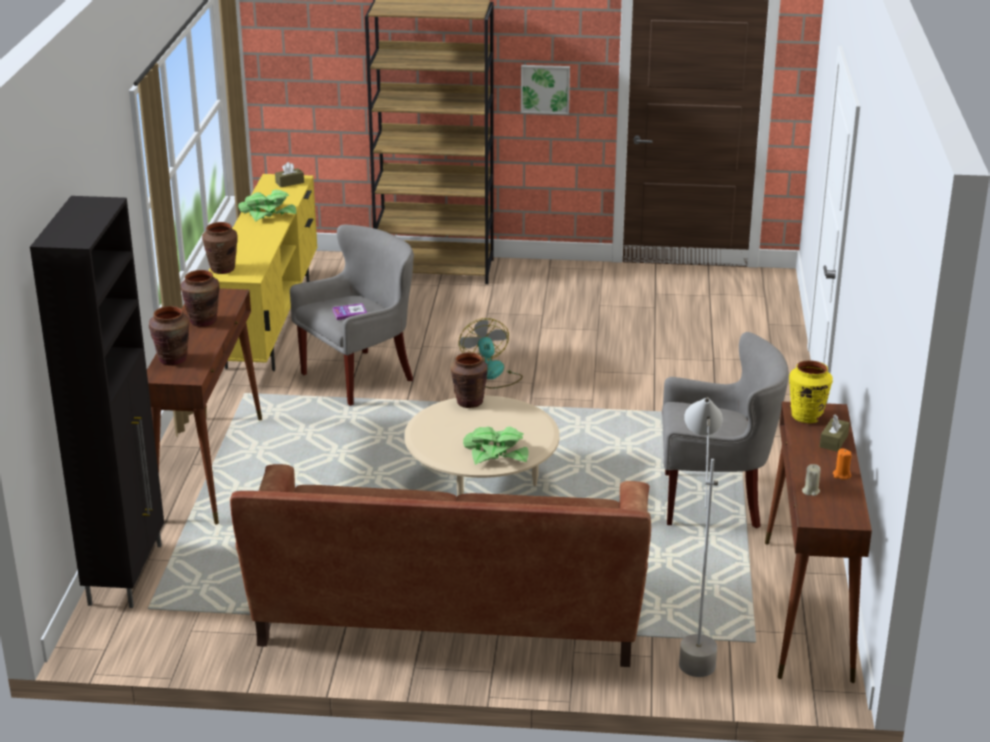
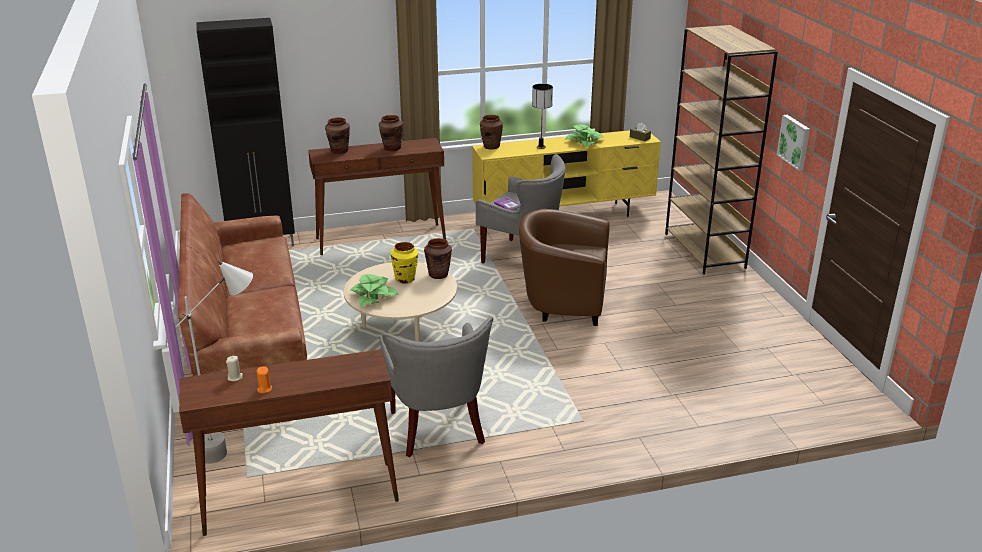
camera: 70 degrees right, 0 degrees up
fan [459,318,523,389] -> brown armchair [519,209,610,326]
yellow vase [789,360,833,423] -> yellow vase moved to [391,242,418,283]
brown tissue box [820,414,850,452] -> none
none -> table lamp [532,84,553,149]

